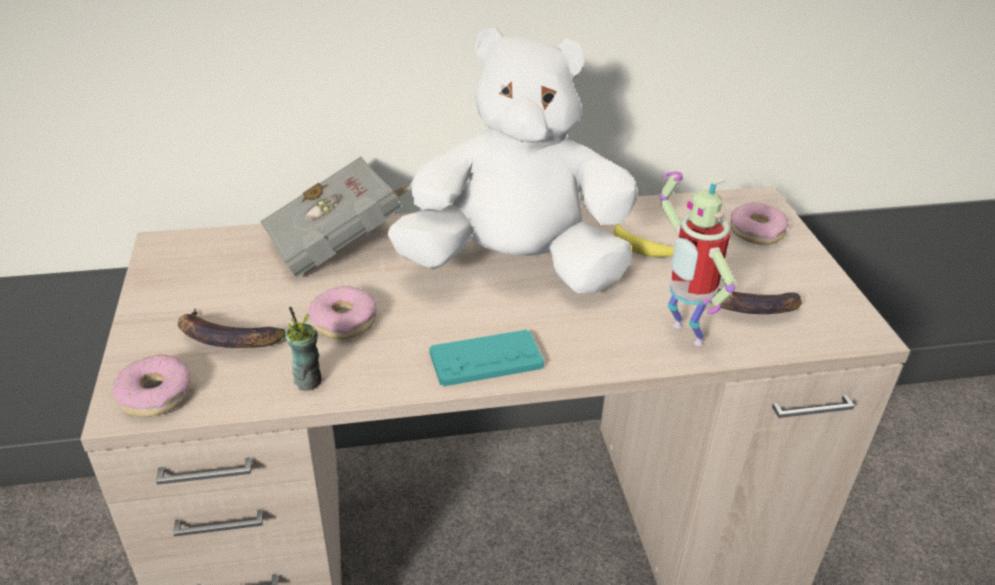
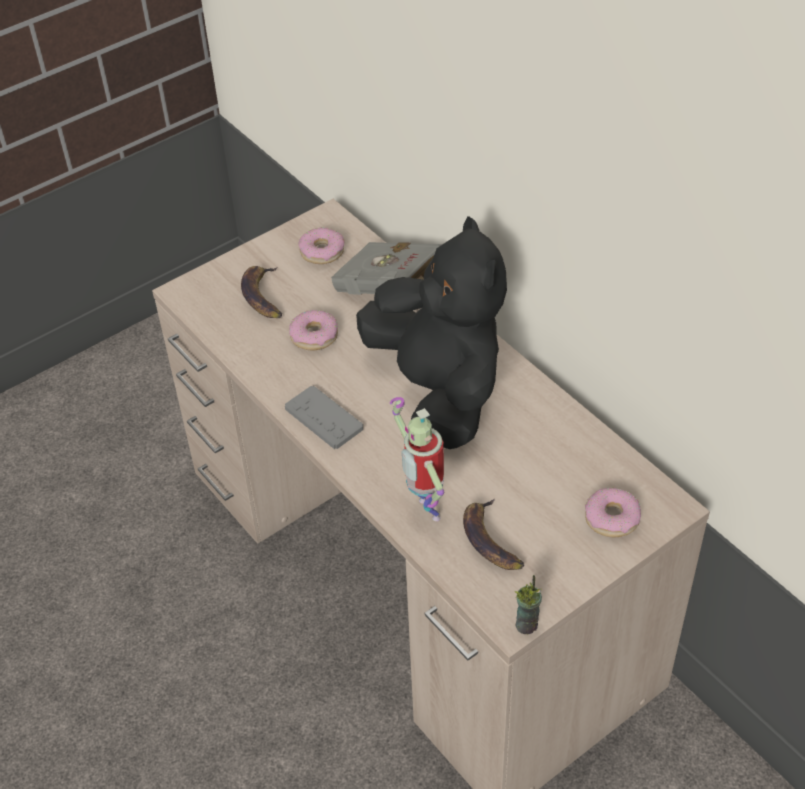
camera: 65 degrees right, 10 degrees up
donut [112,354,191,417] -> donut moved to [298,227,344,264]
cup [285,306,322,391] -> cup moved to [515,575,542,634]
white plush toy [388,27,638,294] -> black plush toy [356,216,507,449]
turquoise game controller [429,330,544,387] -> grey game controller [285,386,363,449]
banana [614,224,674,257] -> none
toy robot [660,172,736,346] -> toy robot turned 60 degrees counterclockwise [390,397,444,521]

